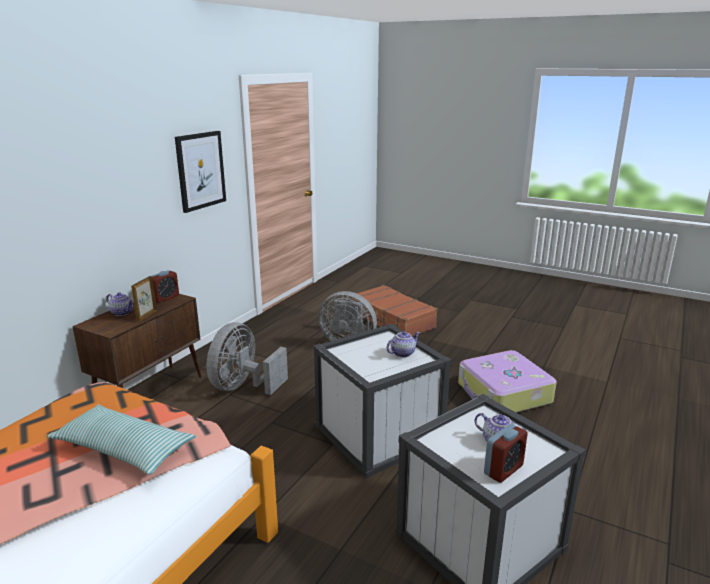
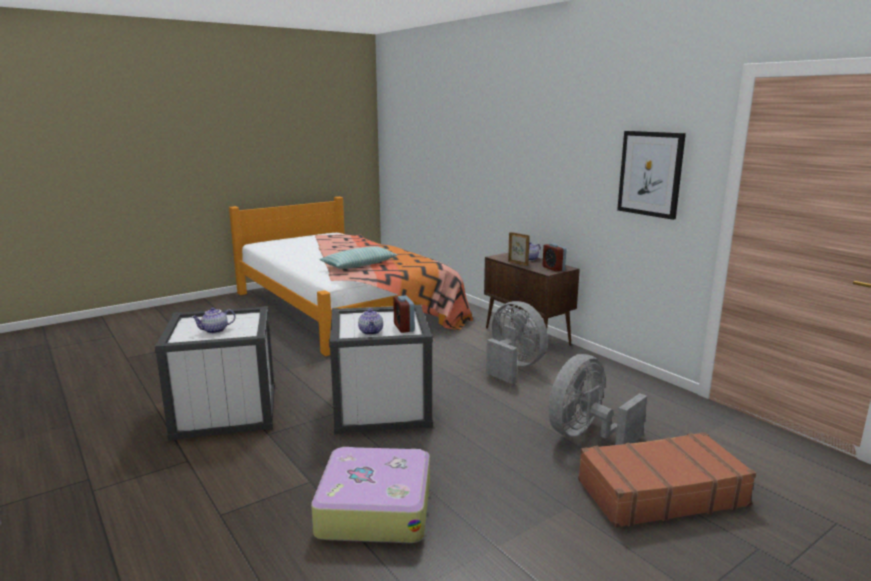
camera: 115 degrees right, 5 degrees down
alarm clock [484,424,528,483] -> alarm clock moved to [393,295,415,333]

